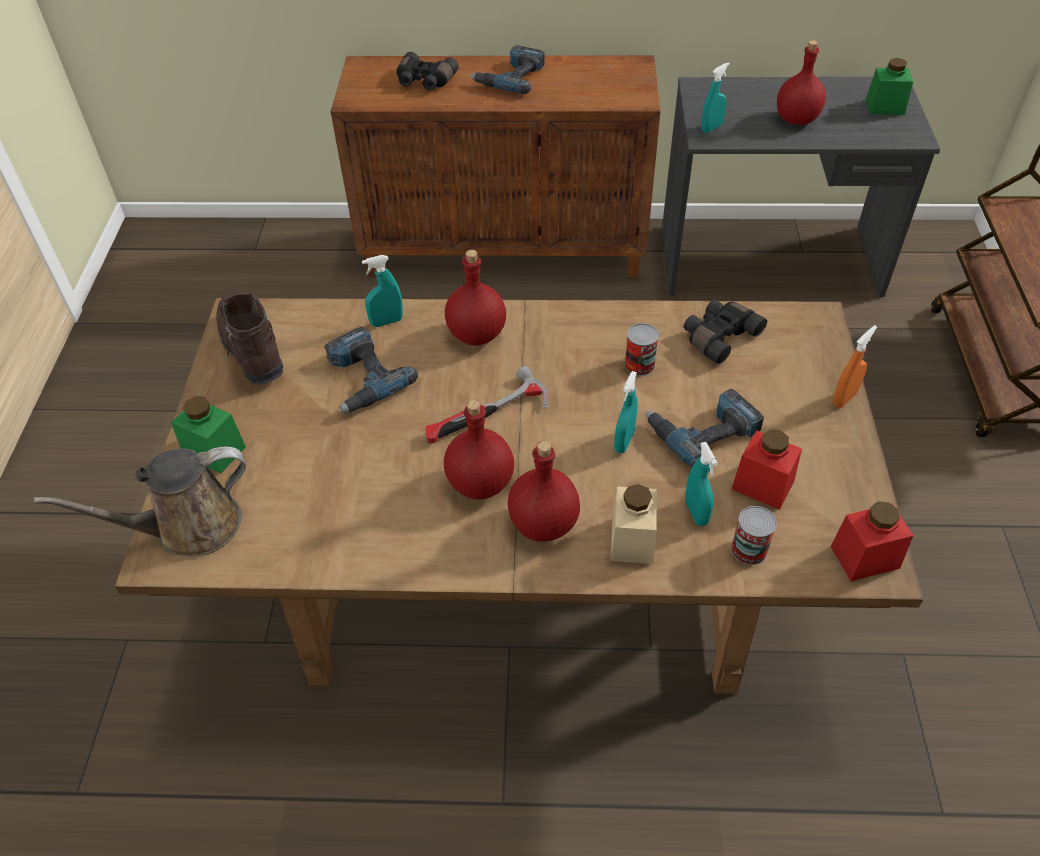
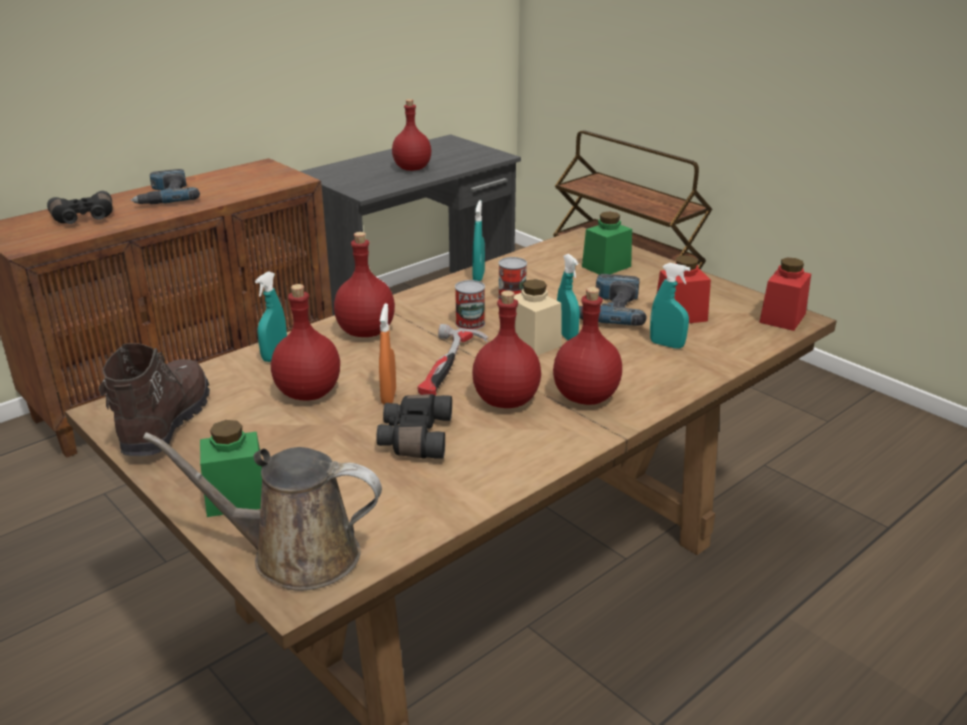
camera: 45 degrees left, 20 degrees down
brown watering can [34,447,246,556] -> brown watering can turned 75 degrees clockwise [143,432,382,591]
brown boot [216,291,283,384] -> brown boot turned 75 degrees clockwise [99,343,210,456]
power drill [324,327,418,413] -> red bottle [271,284,340,400]
beige jar [610,484,657,564] -> beige jar moved to [514,279,562,355]
black binoculars [684,299,767,365] -> black binoculars moved to [376,394,452,459]
turquoise spray bottle [702,62,730,133] -> turquoise spray bottle moved to [473,200,485,281]
can [731,506,777,565] -> can moved to [455,280,485,330]
orange spray bottle [832,325,877,408] -> orange spray bottle moved to [379,303,396,405]
green jar [866,58,913,115] -> green jar moved to [582,212,632,274]

